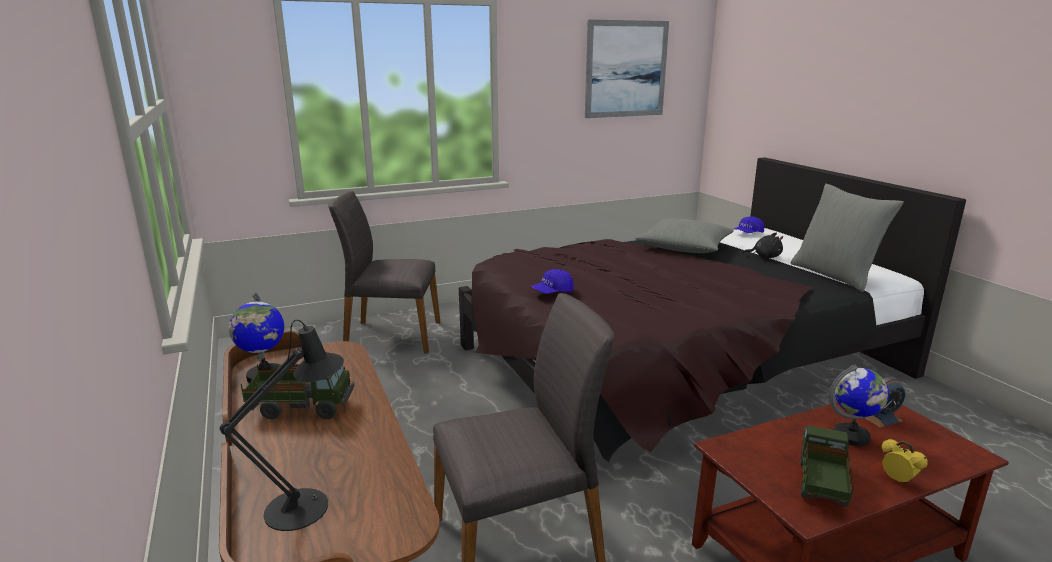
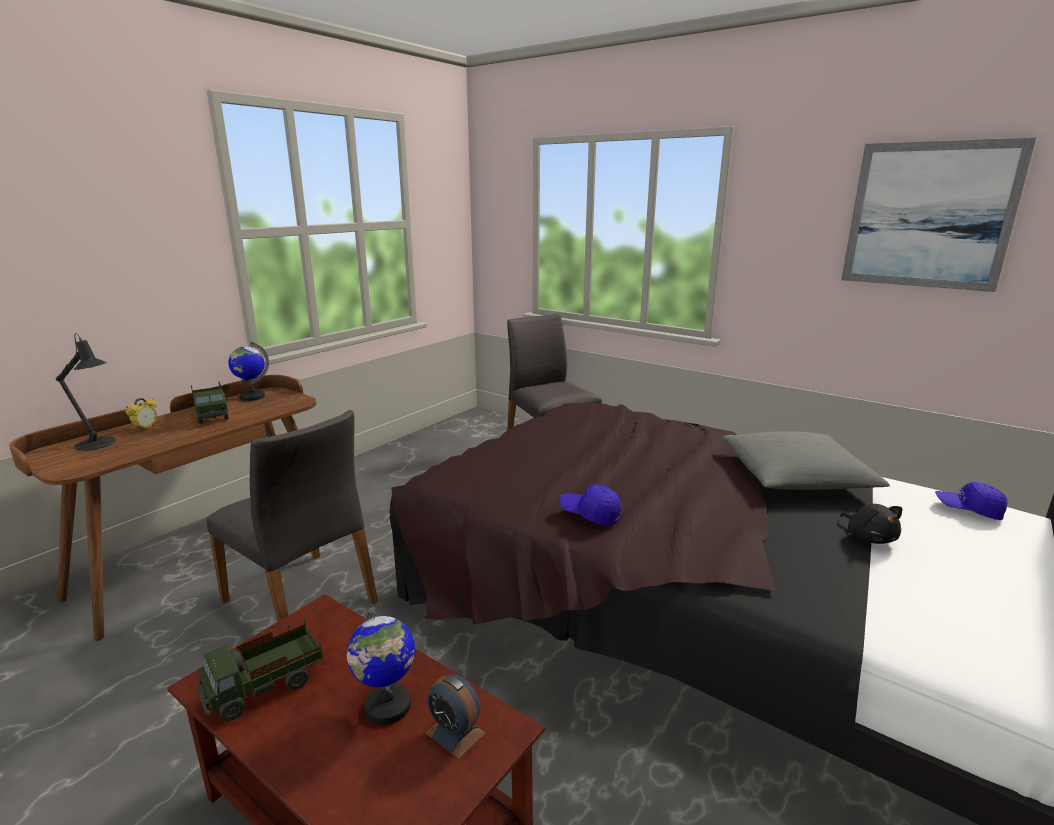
camera: 60 degrees right, 0 degrees up
blue cap [530,269,574,294] -> blue cap moved to [560,484,621,526]
grey pillow [791,184,904,292] -> none
toy truck [800,425,854,506] -> toy truck turned 150 degrees clockwise [195,618,323,721]
alarm clock [882,439,928,484] -> alarm clock moved to [125,398,157,431]

